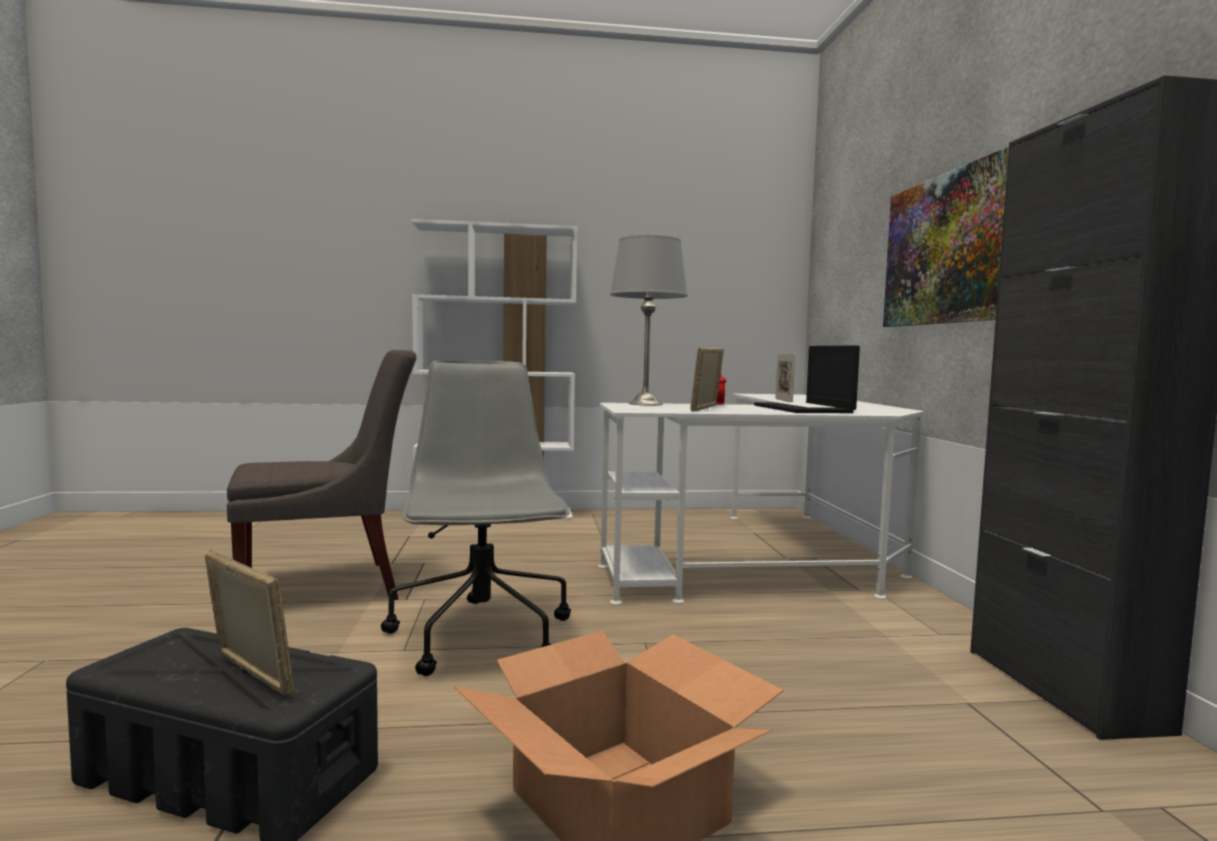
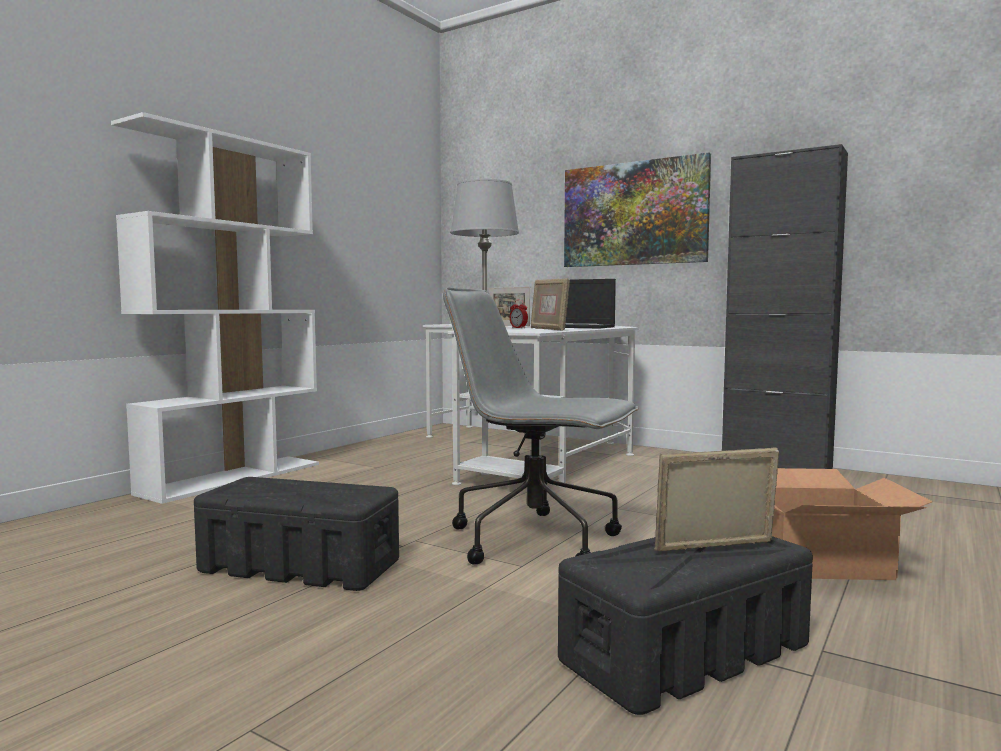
camera: 50 degrees left, 0 degrees up
grey chair [227,350,416,600] -> black storage box [194,477,399,591]

